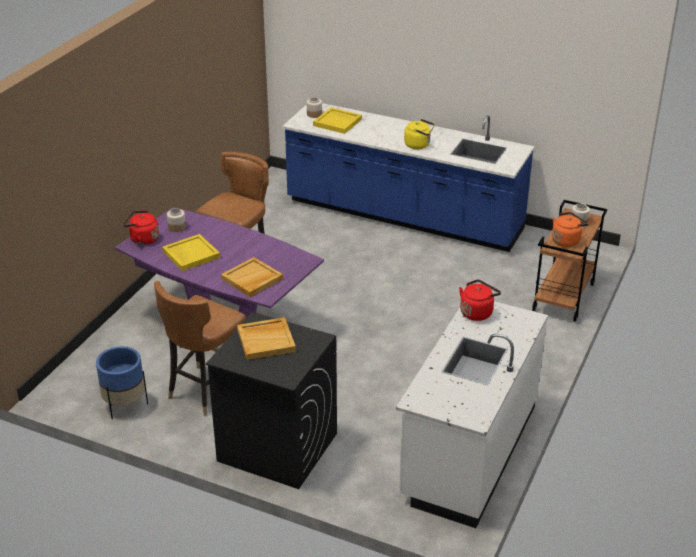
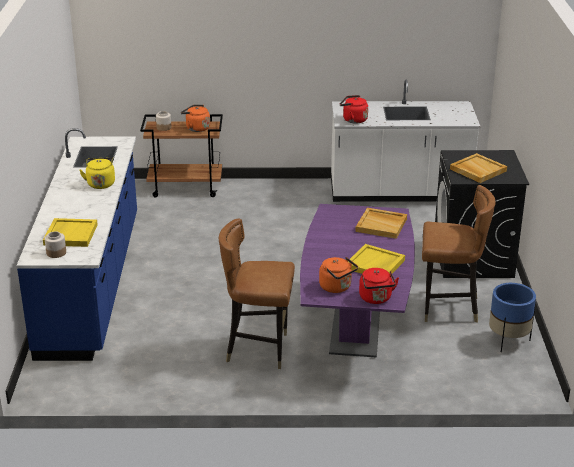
camera: 115 degrees left, 5 degrees down
jar [167,208,186,232] -> orange kettle [319,257,358,293]

